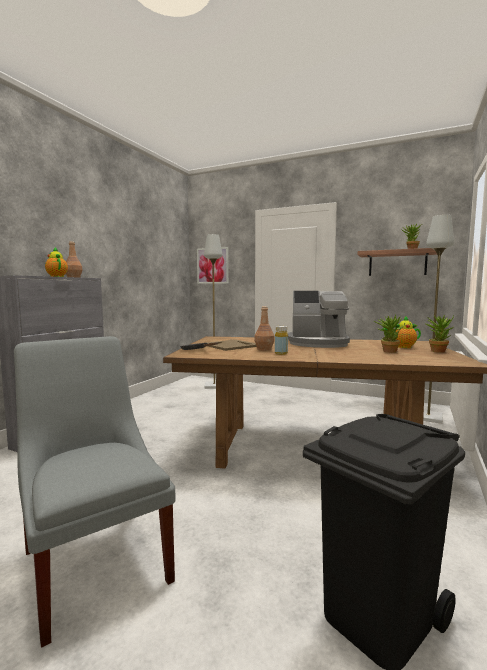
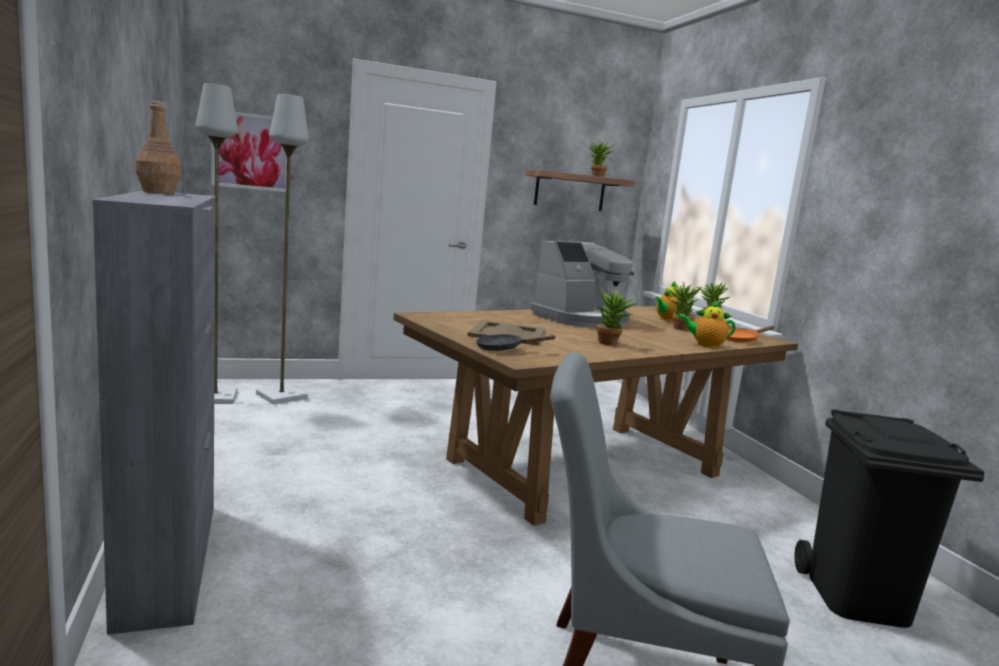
camera: 45 degrees left, 5 degrees up
teapot [45,247,68,277] -> teapot moved to [677,300,736,348]
brown bottle [254,306,275,351] -> none
yellow bottle [275,326,288,355] -> potted plant [597,289,638,345]
grey floor lamp [423,215,455,424] -> grey floor lamp moved to [196,83,238,404]
none -> orange frying pan [726,326,774,342]

